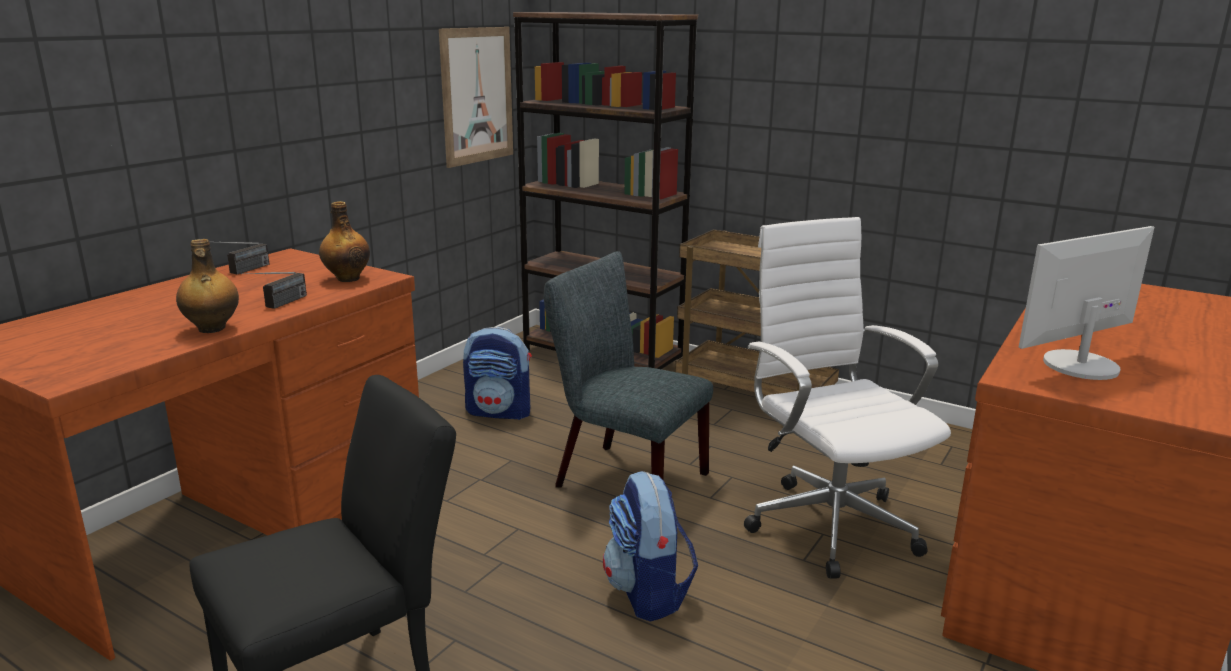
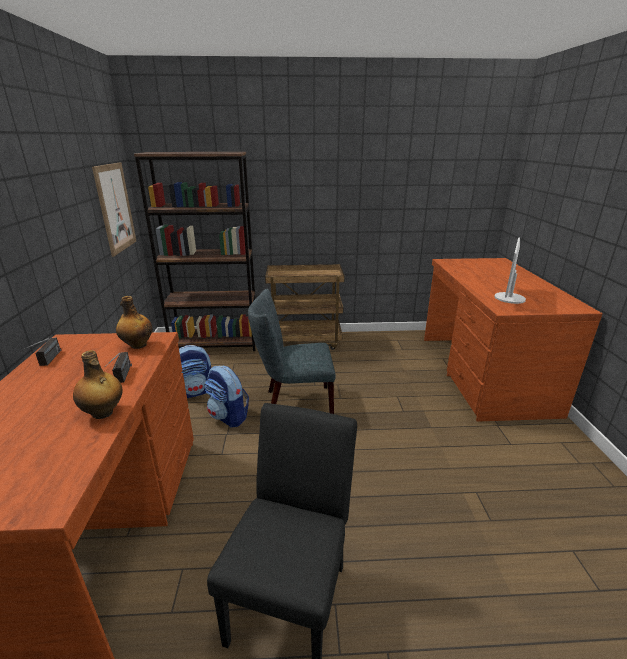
camera: 35 degrees left, 5 degrees up
backpack [603,471,698,622] -> backpack moved to [204,365,249,427]
white office chair [744,217,951,579] -> none

